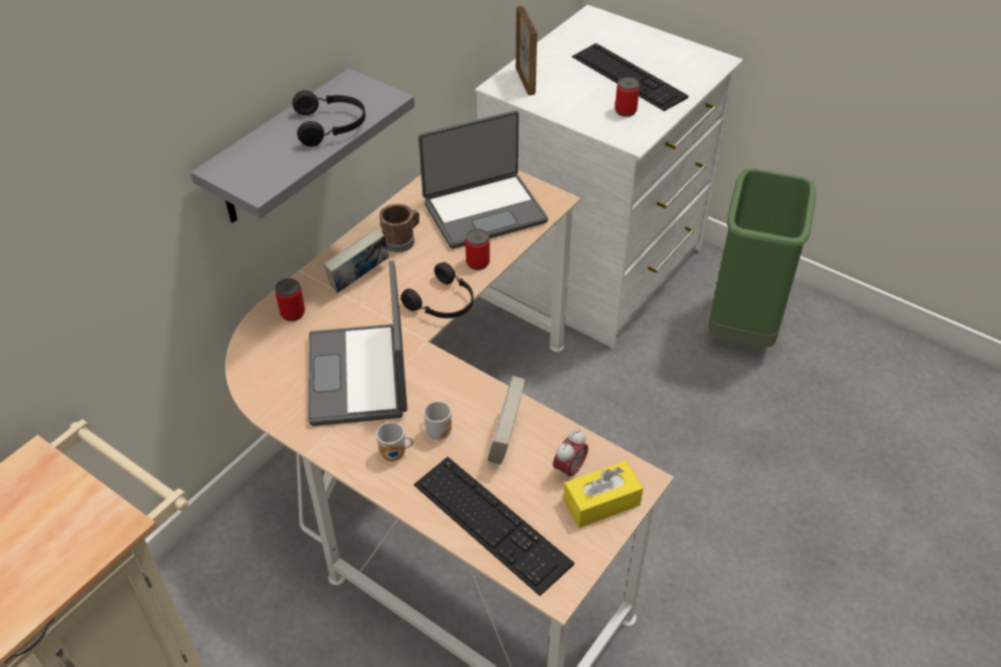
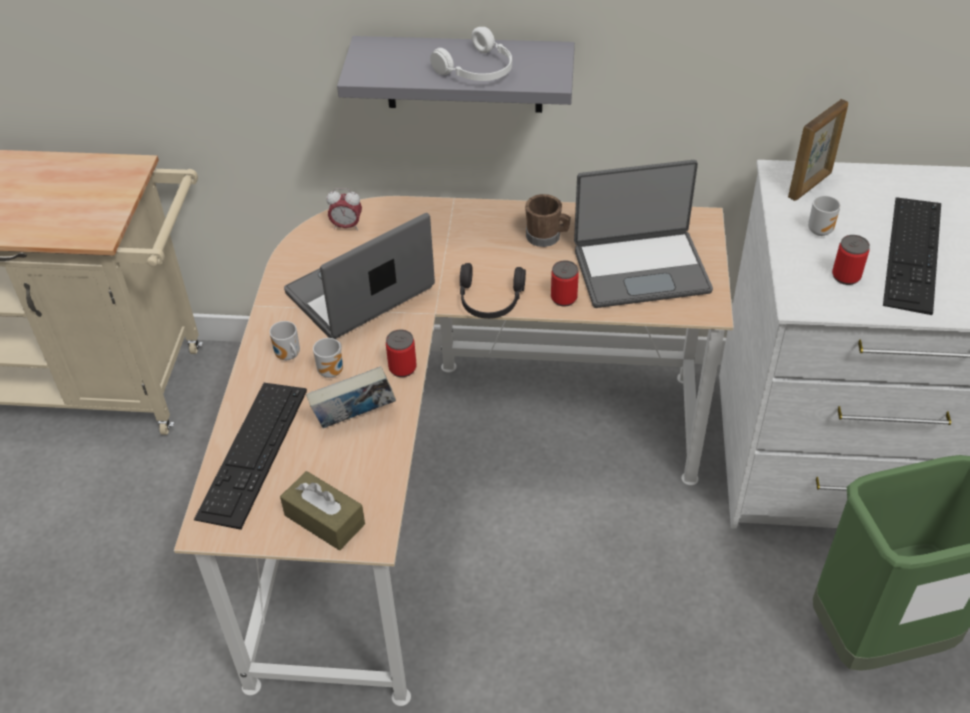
camera: 60 degrees right, 0 degrees up
can [275,278,305,321] -> can moved to [386,329,417,377]
black headphones [292,90,366,147] -> white headphones [430,27,512,81]
book [323,228,389,293] -> none
laptop [419,110,548,249] -> laptop turned 45 degrees counterclockwise [574,160,713,308]
alarm clock [553,429,588,481] -> alarm clock moved to [326,188,362,231]
yellow tissue box [563,461,643,528] -> brown tissue box [280,471,365,550]
none -> mug [808,195,841,236]

